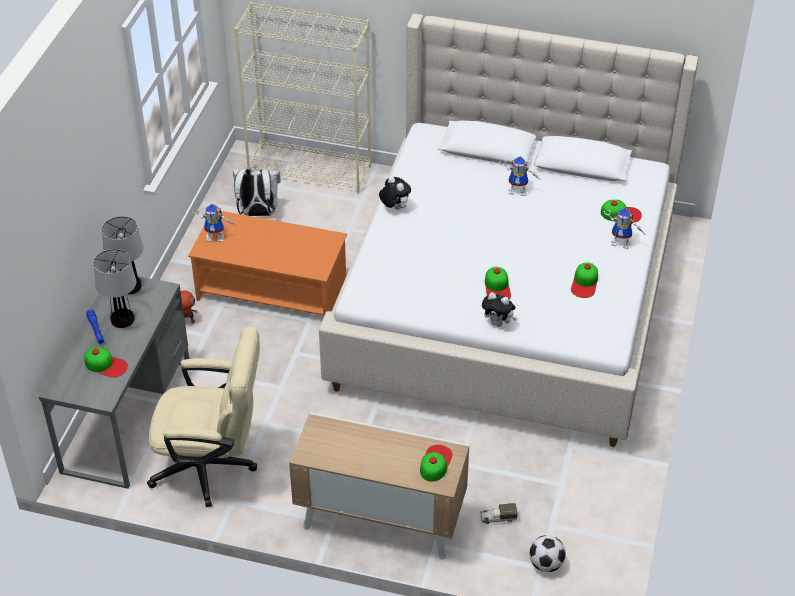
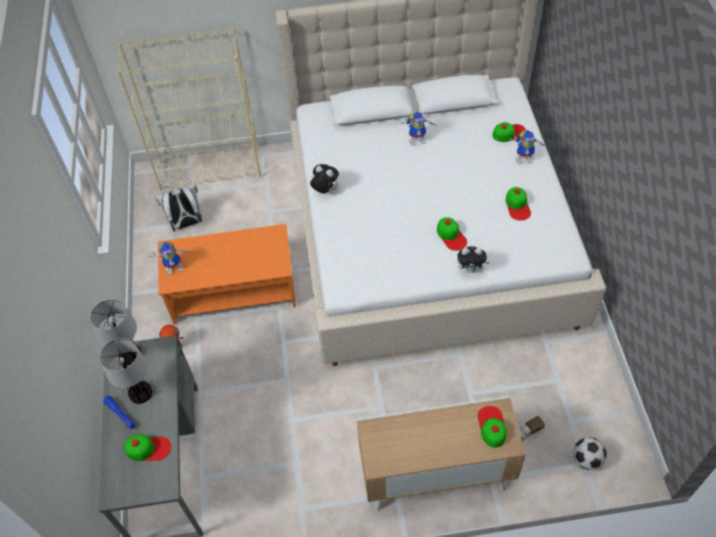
camera: 20 degrees left, 10 degrees up
beige office chair [147,327,260,507] -> none

